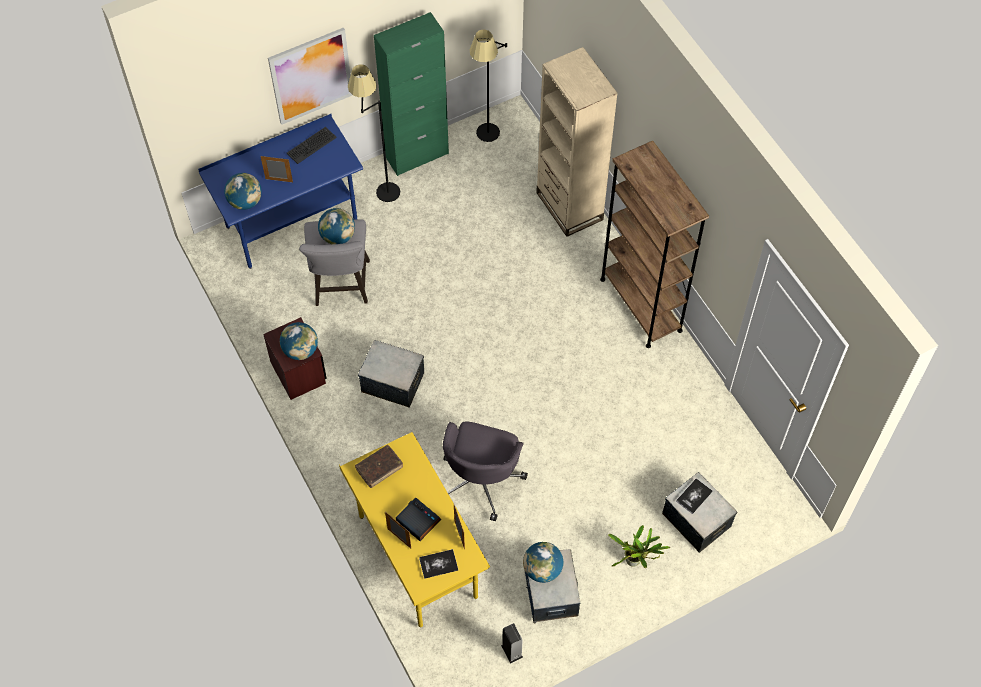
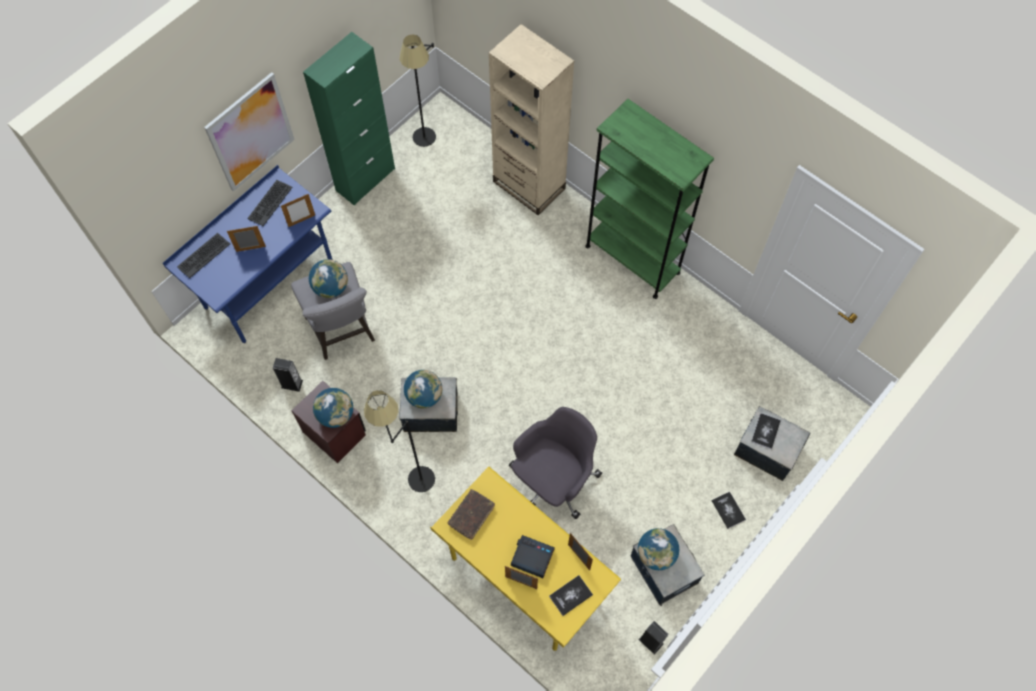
camera: 20 degrees left, 5 degrees up
globe [224,173,262,210] -> globe moved to [404,370,443,408]
black floor lamp [348,64,400,202] -> black floor lamp moved to [364,390,435,492]
grey office chair [443,422,528,521] -> grey office chair turned 135 degrees counterclockwise [509,407,602,519]
brown bookcase [600,141,709,348] -> green bookcase [585,99,714,299]
potted plant [608,525,670,568] -> book [711,492,746,529]
none -> keyboard [177,233,230,279]
none -> speaker [273,358,303,392]
none -> picture frame [281,194,315,227]

